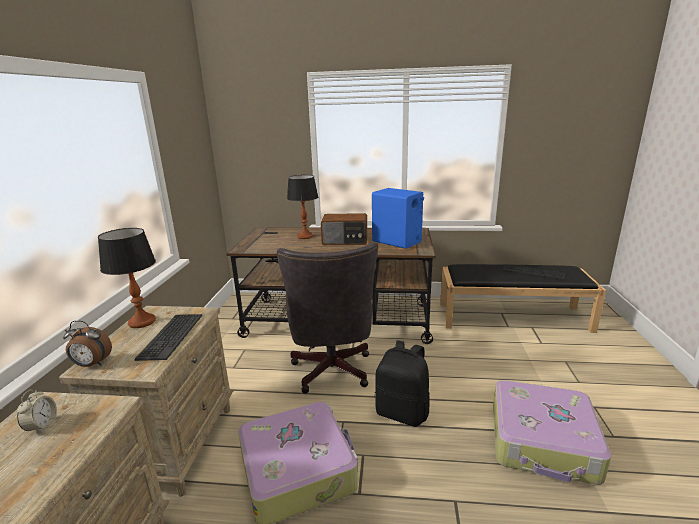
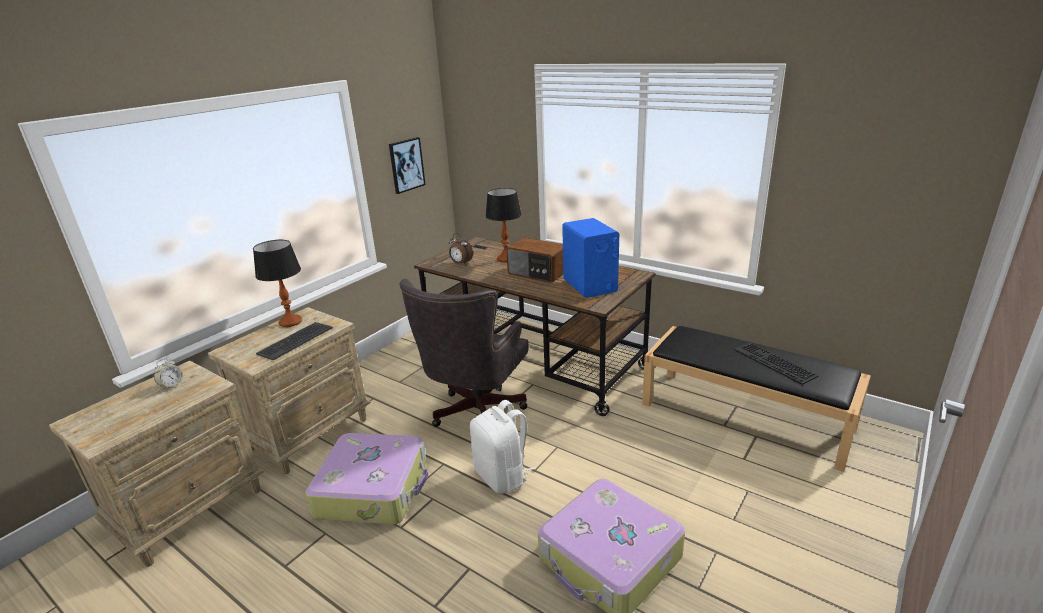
camera: 30 degrees right, 5 degrees up
alarm clock [63,321,112,367] -> alarm clock moved to [449,233,473,265]
black backpack [375,341,430,427] -> white backpack [470,400,536,493]
none -> picture [389,137,426,194]

